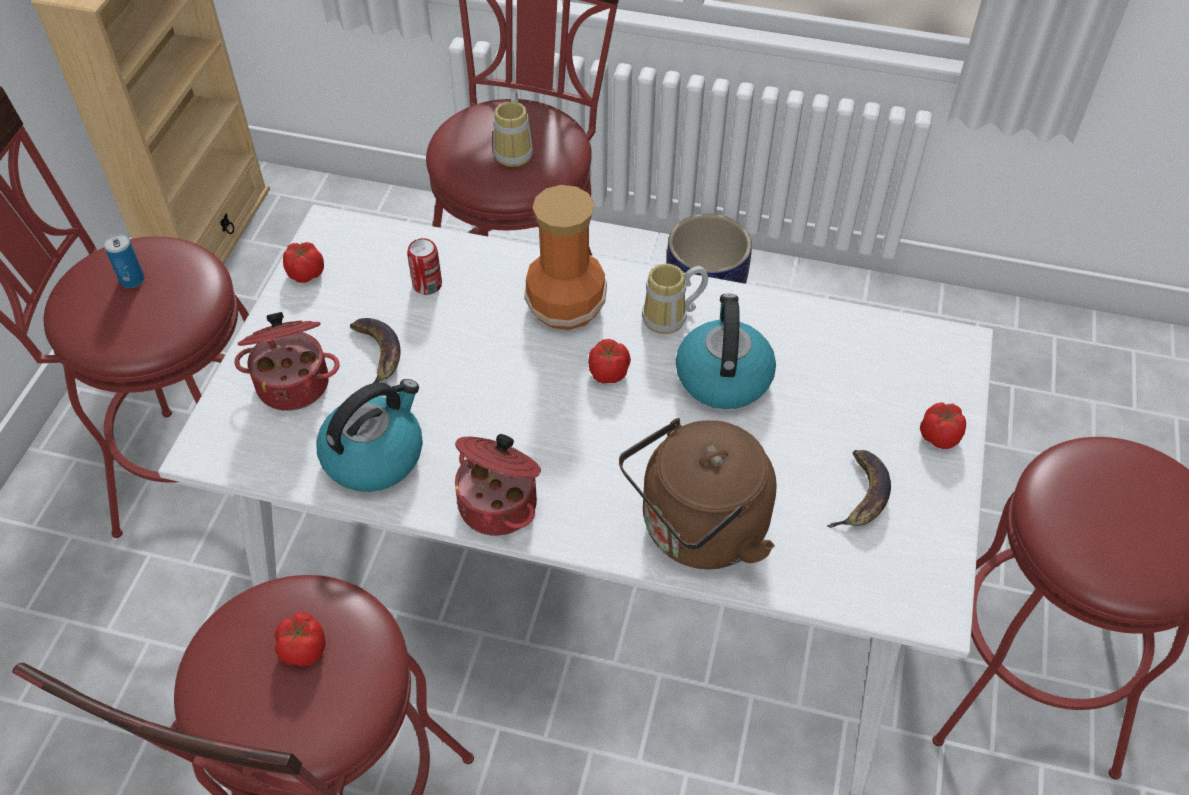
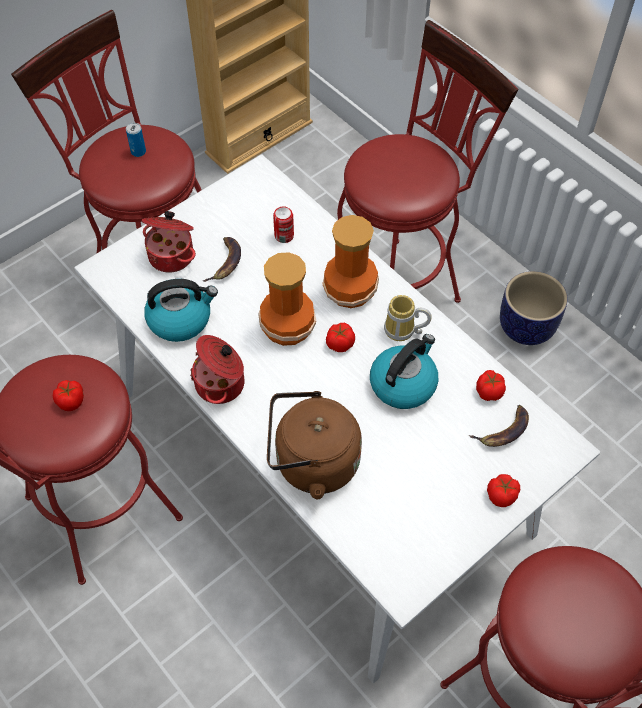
camera: 35 degrees right, 5 degrees up
tomato [283,242,324,283] -> tomato moved to [476,370,506,401]
mug [493,90,533,167] -> none
banana [827,450,891,528] -> banana moved to [469,405,529,447]
none -> vase [258,252,316,346]

